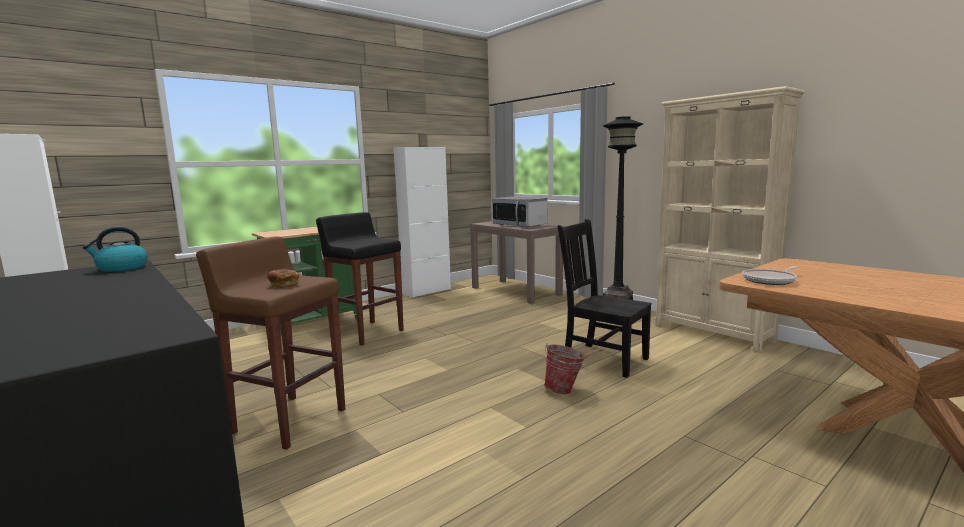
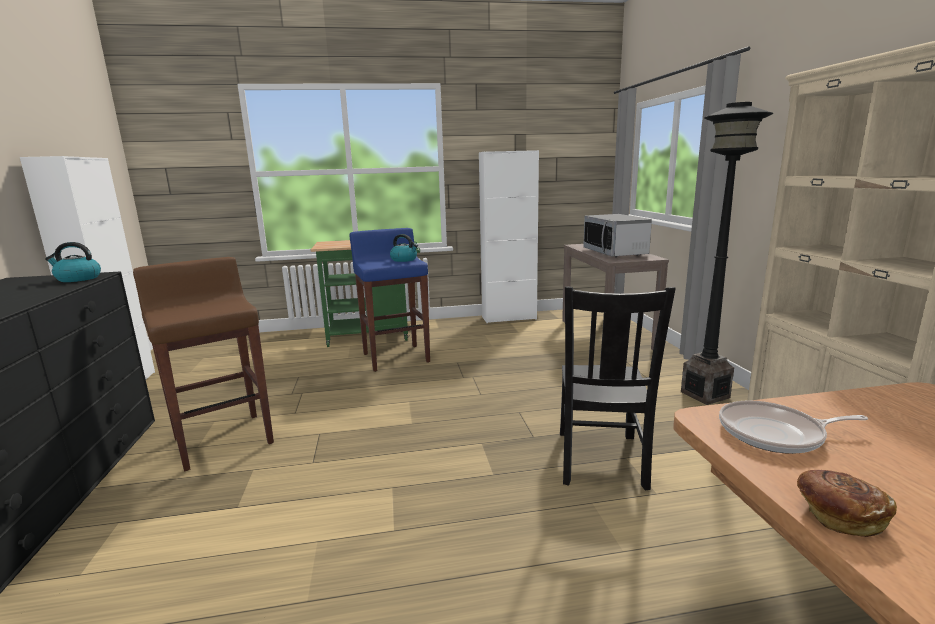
camera: 30 degrees right, 5 degrees up
bread [266,269,299,288] -> bread moved to [797,470,897,537]
black stool [316,212,404,346] -> blue stool [350,228,430,372]
bucket [544,344,587,394] -> none
black chair [557,219,652,378] -> black chair turned 150 degrees counterclockwise [560,286,676,490]
none -> kettle [390,234,418,262]

